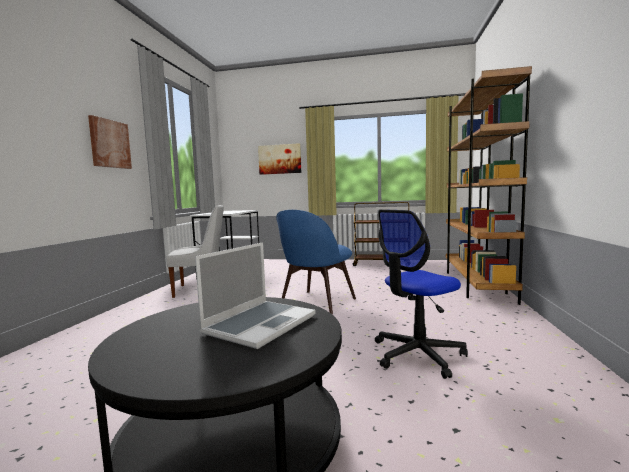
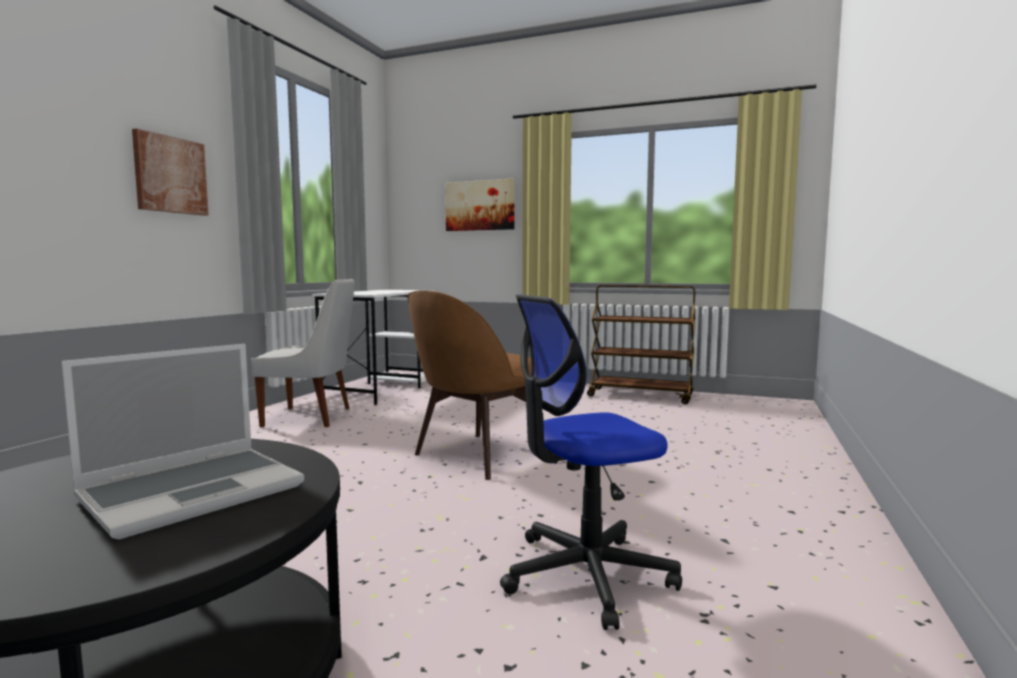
camera: 10 degrees right, 0 degrees up
blue chair [276,210,356,314] -> brown chair [407,290,531,480]
brown bookcase [446,66,532,305] -> none

